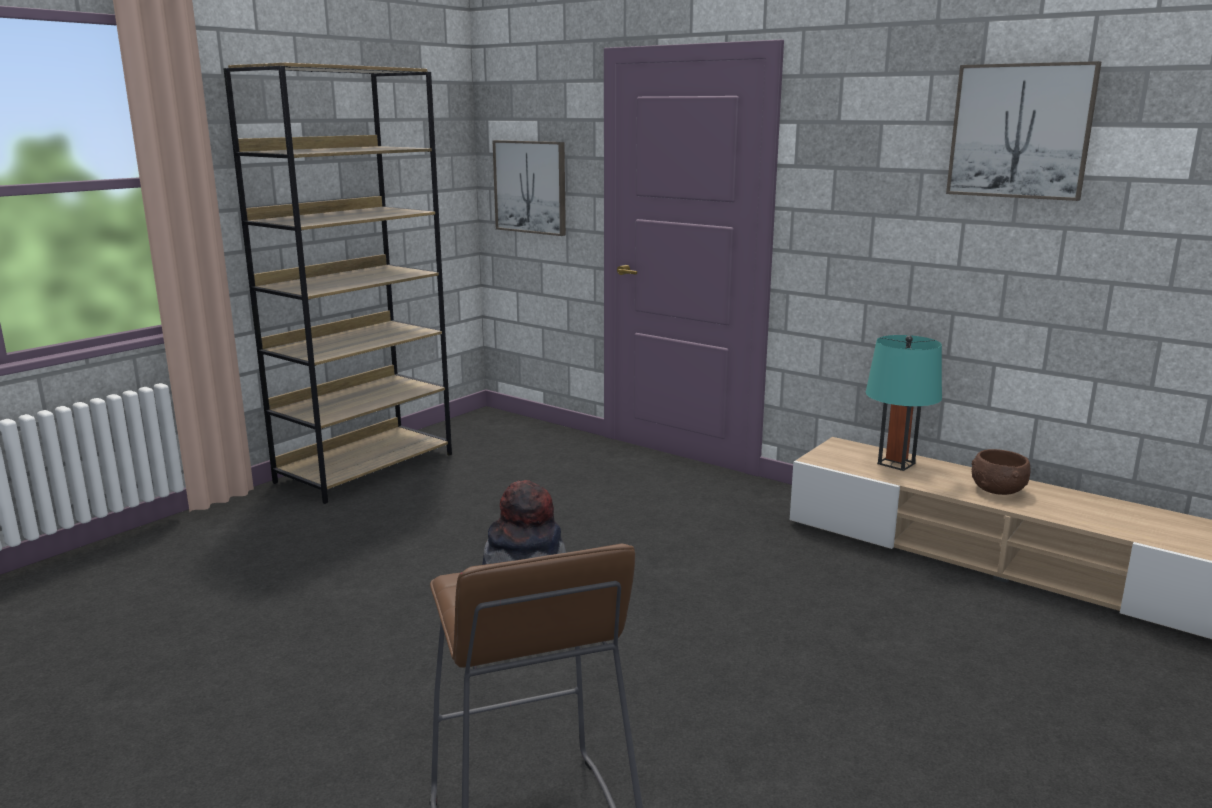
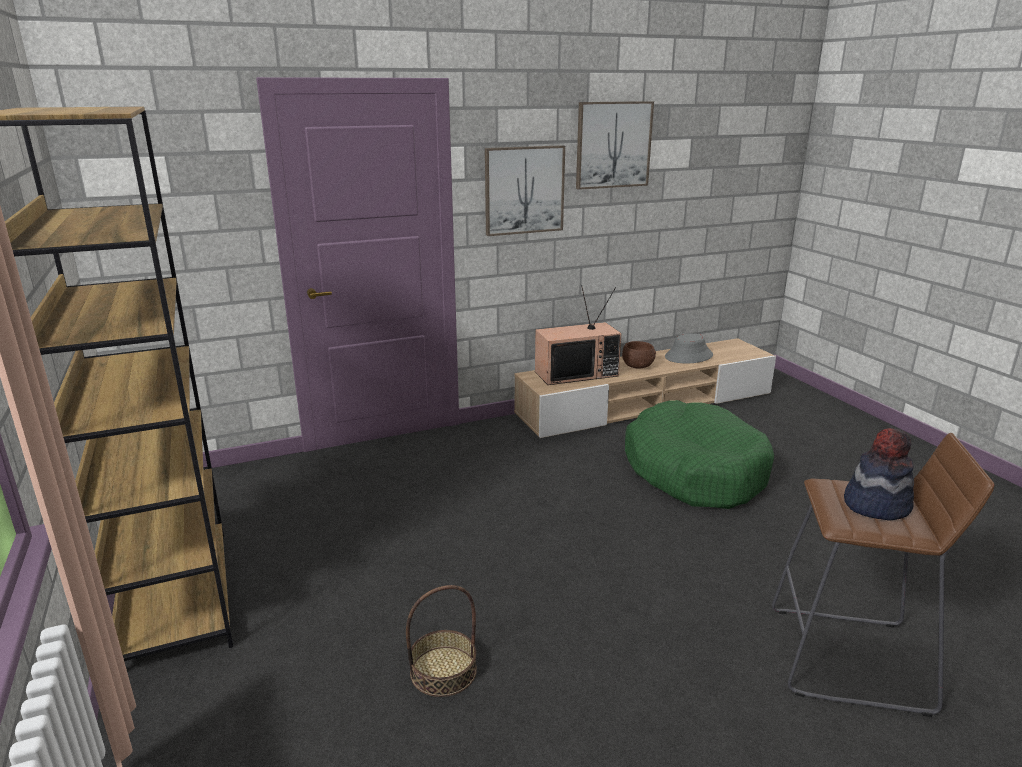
camera: 60 degrees left, 5 degrees up
picture [493,140,566,236] -> picture moved to [485,145,565,236]
turquoise table lamp [866,335,942,471] -> television [535,285,622,385]
none -> basket [406,585,477,697]
none -> green dog bed [625,400,774,509]
none -> grey hat [665,333,713,363]

